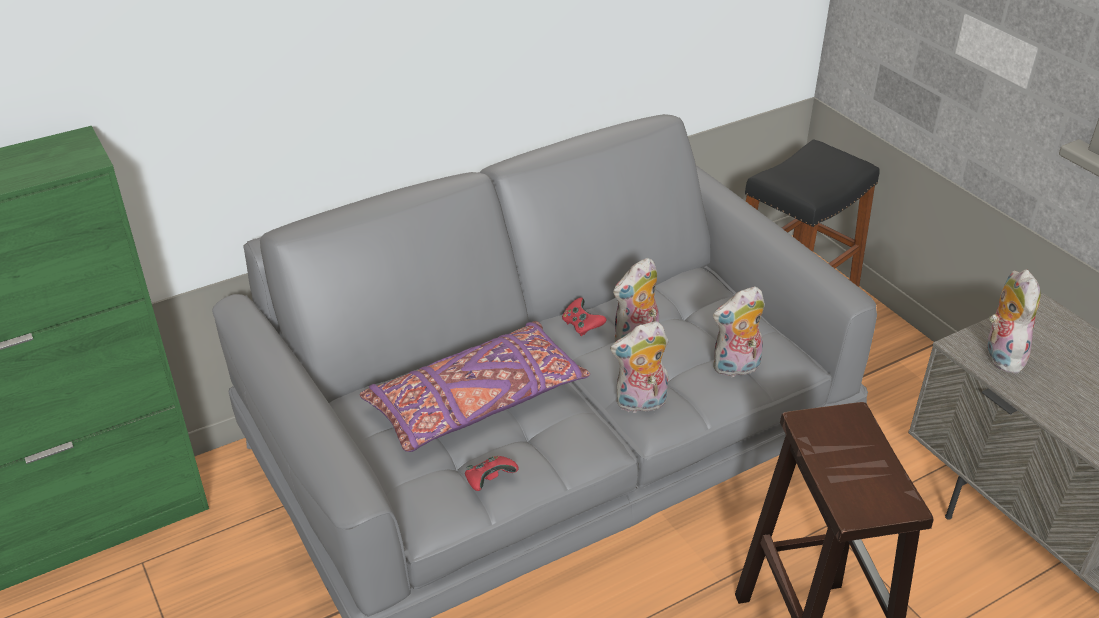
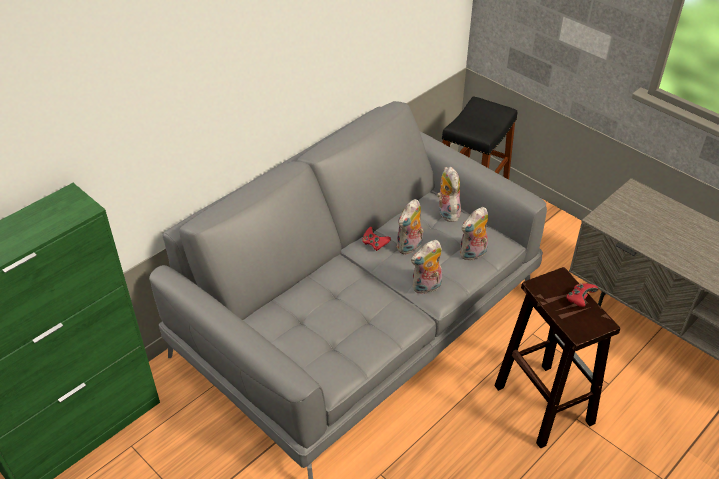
camera: 15 degrees left, 5 degrees up
purple pillow [360,321,590,452] -> none
red game controller [465,456,519,491] -> red game controller moved to [566,283,599,307]
plush toy [986,269,1041,373] -> plush toy moved to [437,167,461,222]

